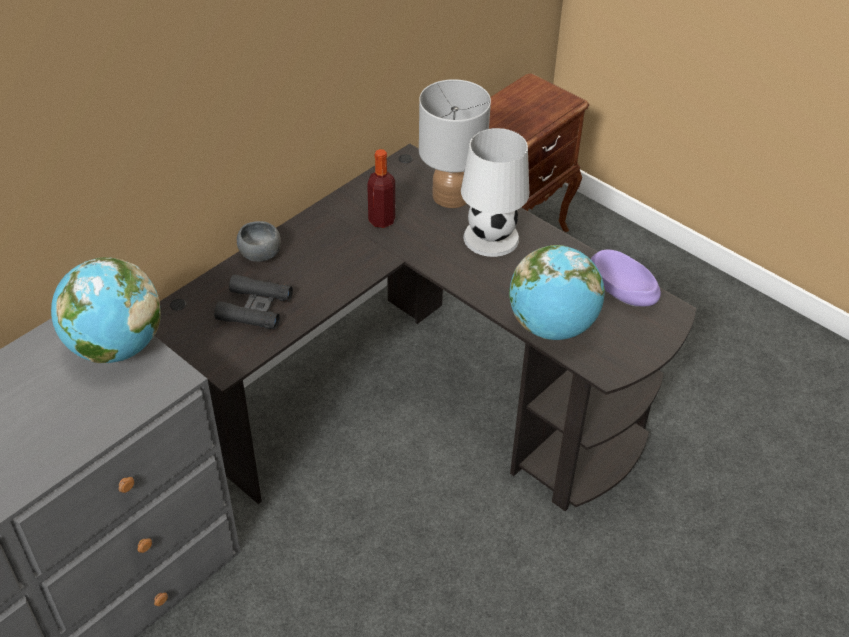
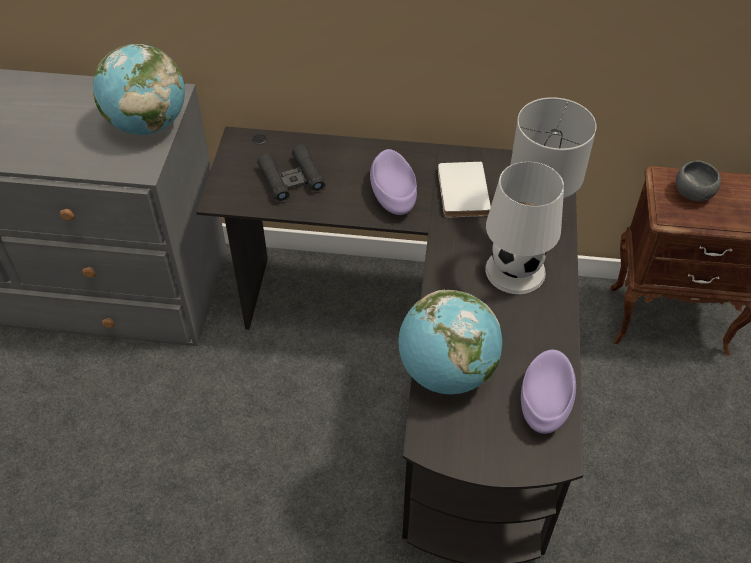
camera: 55 degrees right, 5 degrees up
grey bowl [237,221,281,262] -> grey bowl moved to [676,160,721,201]
bottle [367,149,395,228] -> white book [438,162,491,218]
none -> purple bowl [370,149,417,215]

